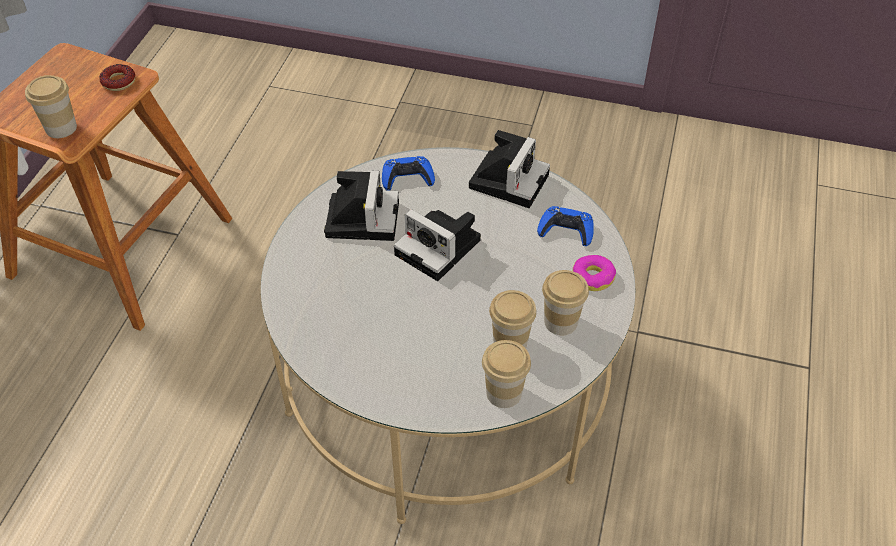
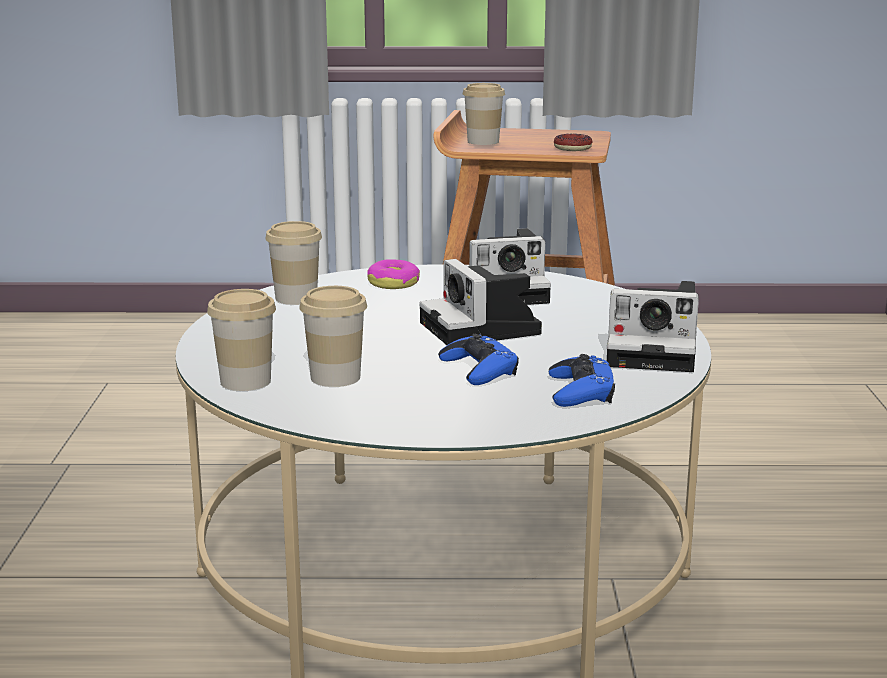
camera: 75 degrees right, 30 degrees down
blue game controller [382,156,435,191] -> blue game controller moved to [438,334,519,385]
camera [394,209,481,281] -> camera turned 45 degrees counterclockwise [419,259,542,345]
cup [542,270,589,335] -> cup moved to [265,221,322,305]
donut [573,255,616,291] -> donut moved to [367,260,420,289]

